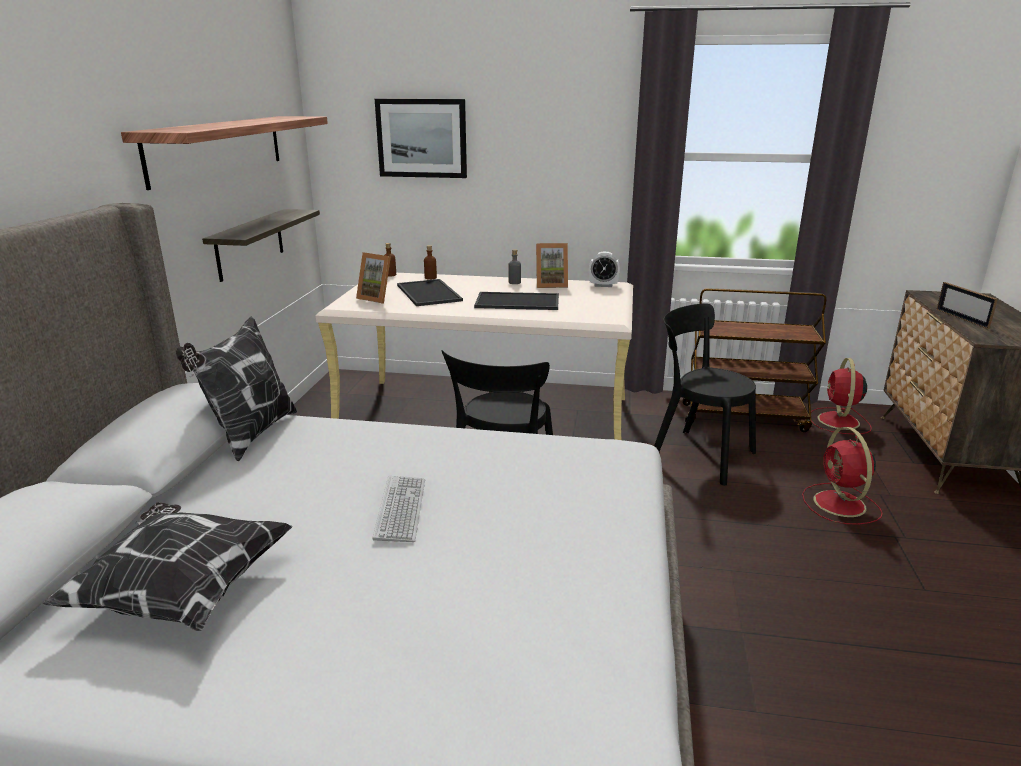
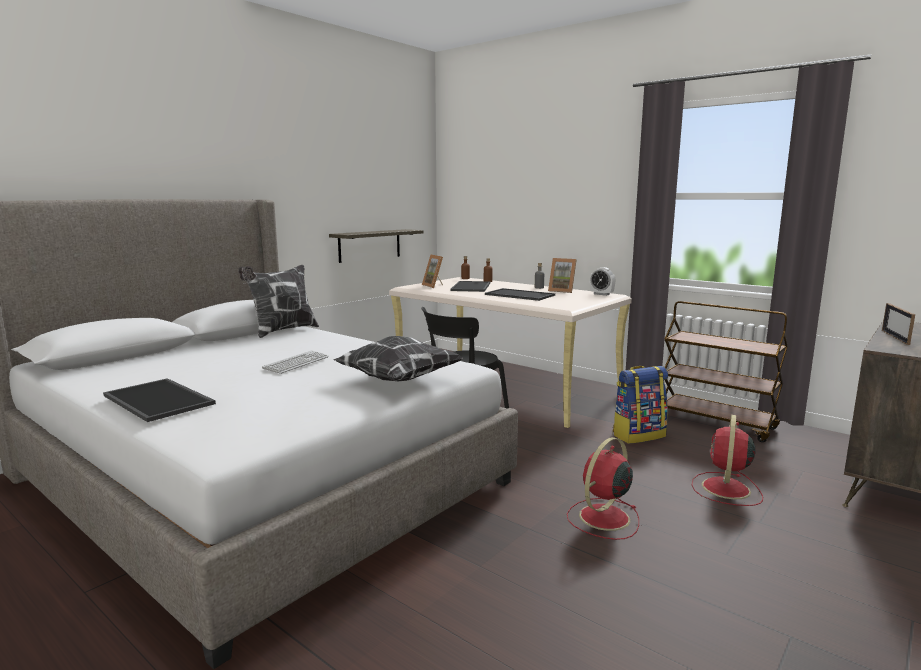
camera: 30 degrees right, 10 degrees down
pillow [43,502,293,631] -> pillow moved to [334,336,463,381]
shelf [121,116,328,190] -> none
picture [375,99,467,178] -> none
black chair [654,303,756,486] -> backpack [613,366,668,444]
red fan [811,358,872,434] -> red fan moved to [567,437,639,540]
none -> tray [103,378,216,422]

